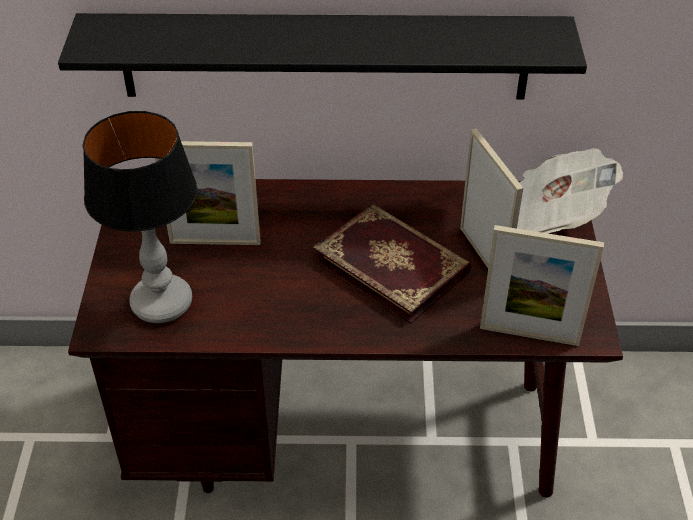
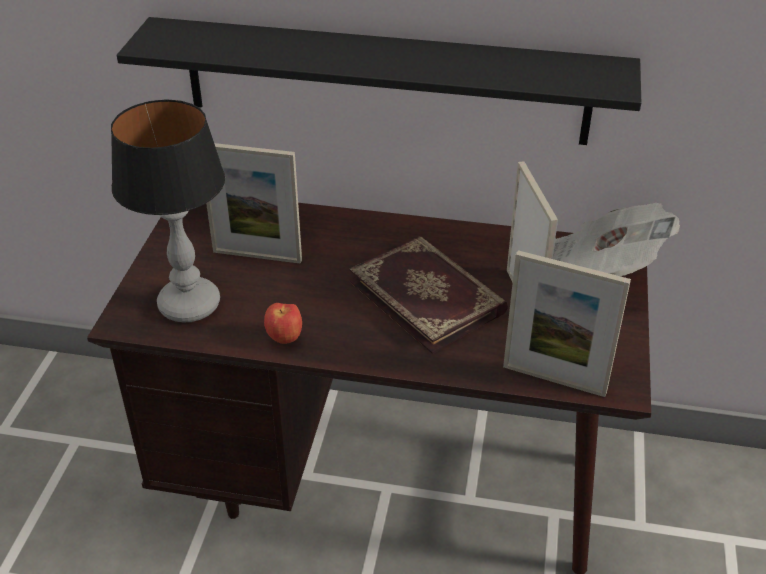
camera: 10 degrees right, 5 degrees down
none -> apple [264,303,302,344]

